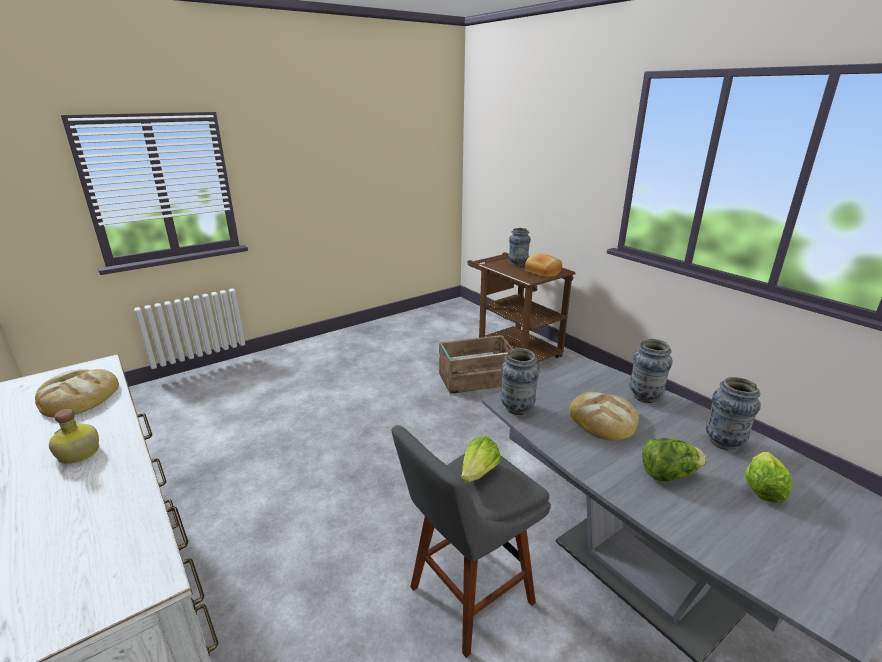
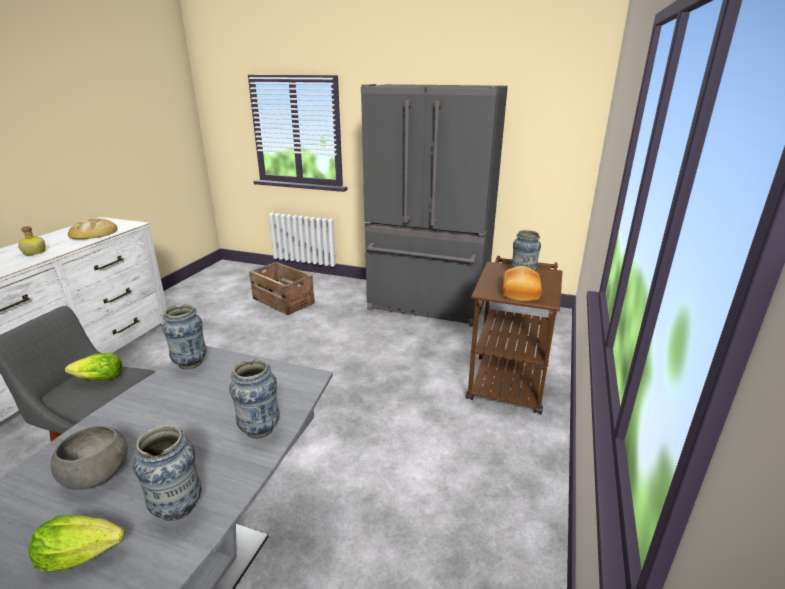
camera: 55 degrees right, 0 degrees up
crate [439,335,513,394] -> crate moved to [249,262,315,315]
bread [569,392,639,441] -> none
lettuce [642,438,706,481] -> grey bowl [51,426,128,490]
none -> grey fridge [361,84,508,327]

